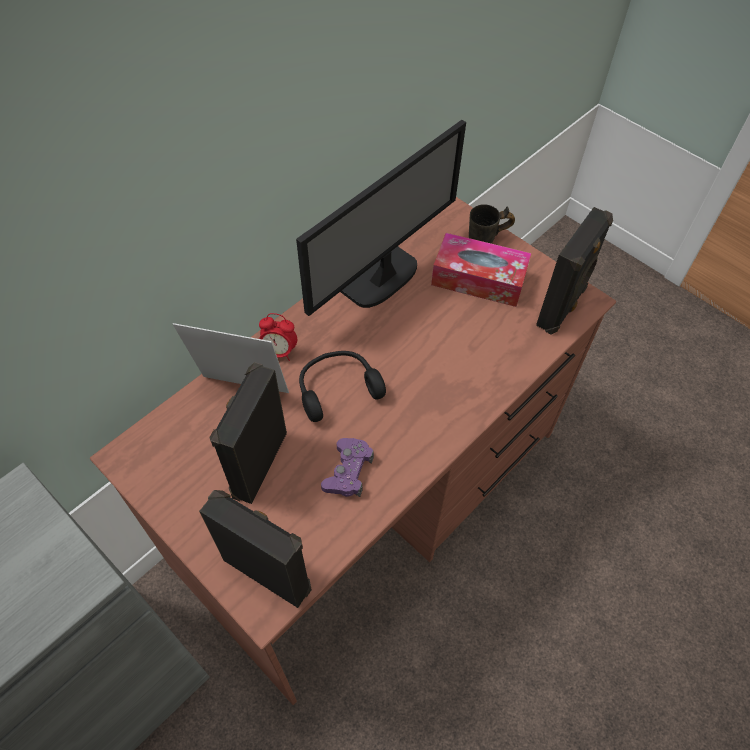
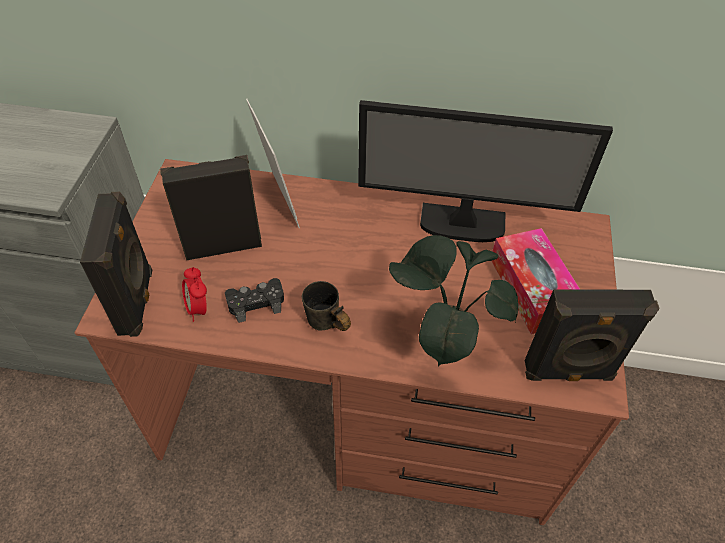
camera: 55 degrees right, 5 degrees down
alarm clock [259,313,297,361] -> alarm clock moved to [182,267,207,322]
black headphones [299,351,386,422] -> none
purple game controller [321,438,374,497] -> black game controller [225,278,284,323]
grey mug [469,204,515,244] -> grey mug moved to [302,281,351,331]
none -> potted plant [389,235,518,366]

